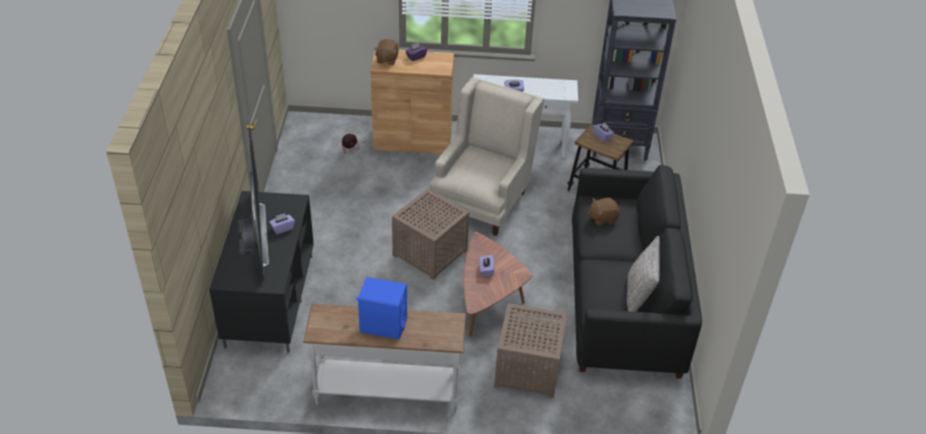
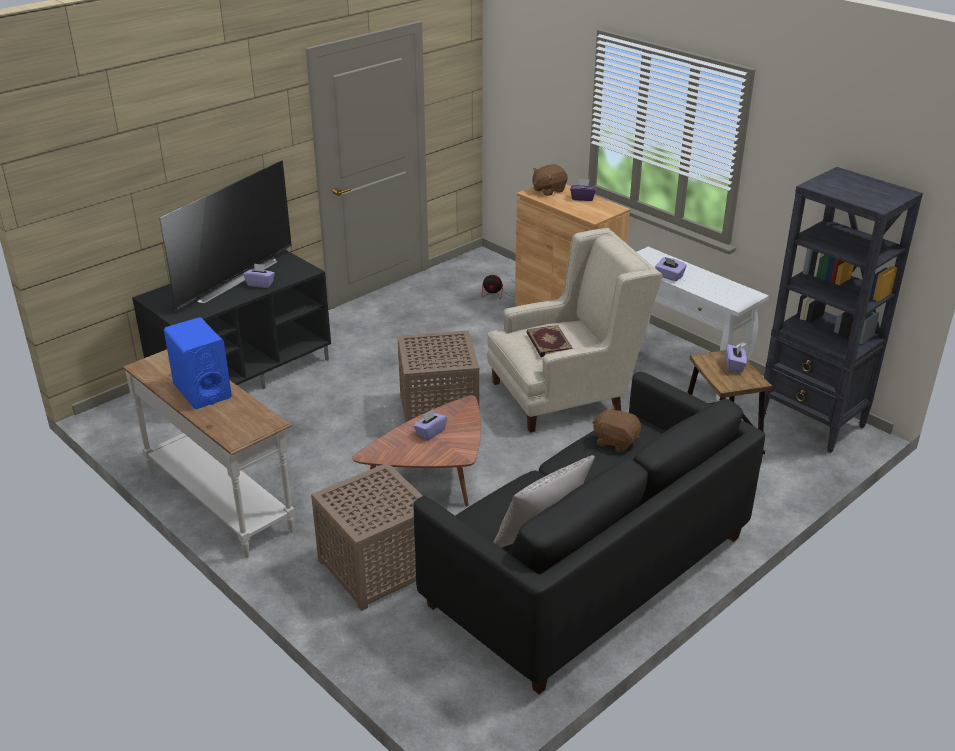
camera: 45 degrees right, 10 degrees down
none -> book [527,325,573,357]

